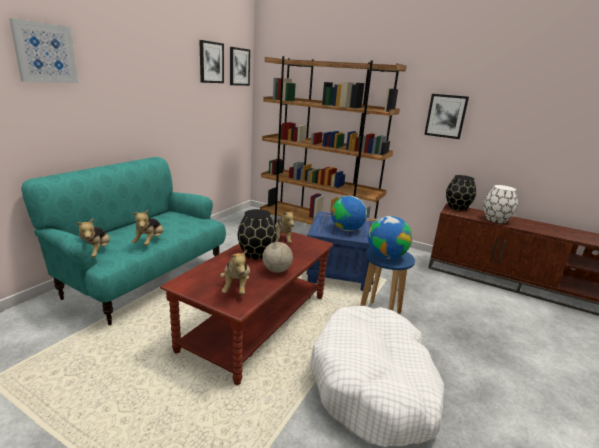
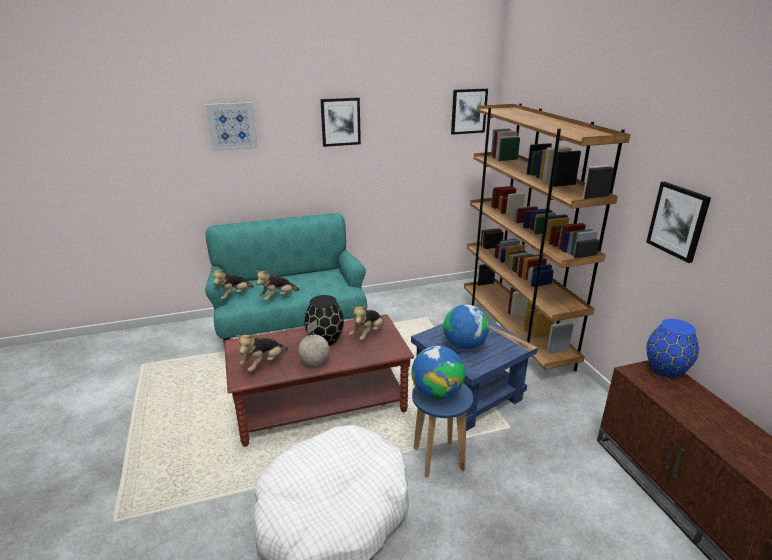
camera: 45 degrees right, 5 degrees up
picture [199,40,224,83] -> picture moved to [320,97,361,147]
black vase [446,175,476,210] -> blue vase [646,319,699,378]
white vase [484,185,518,223] -> none

